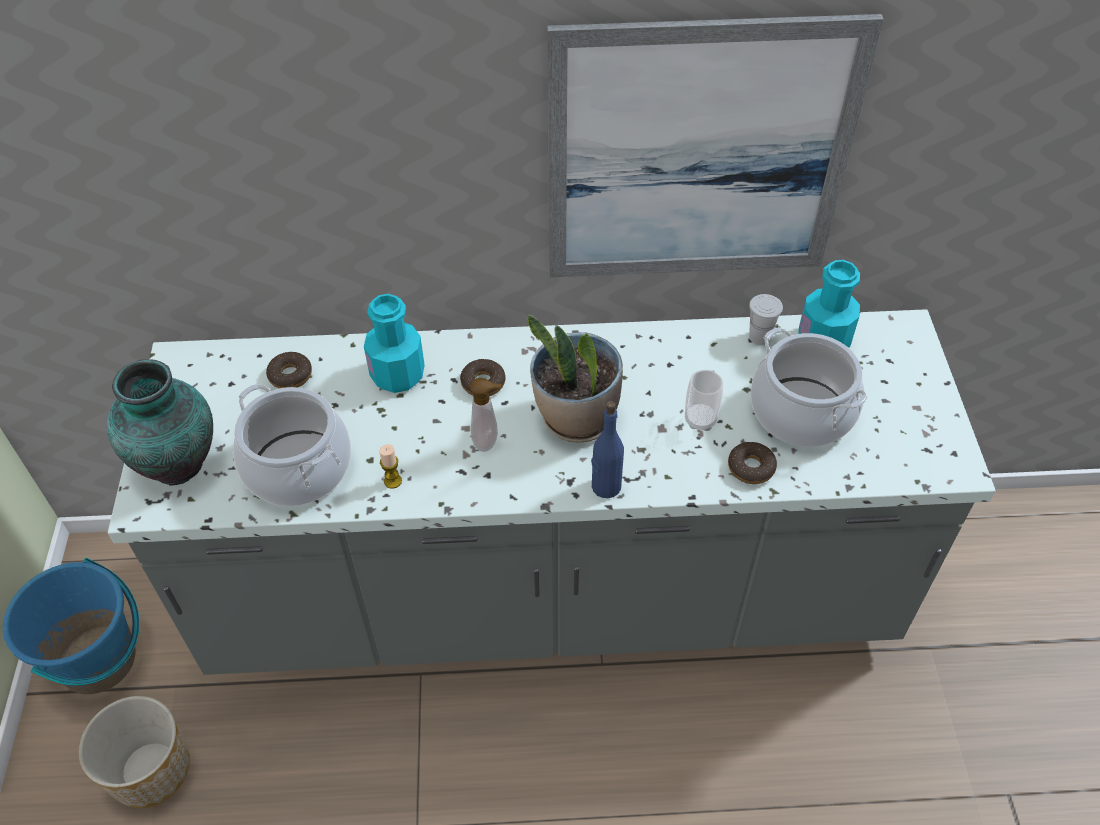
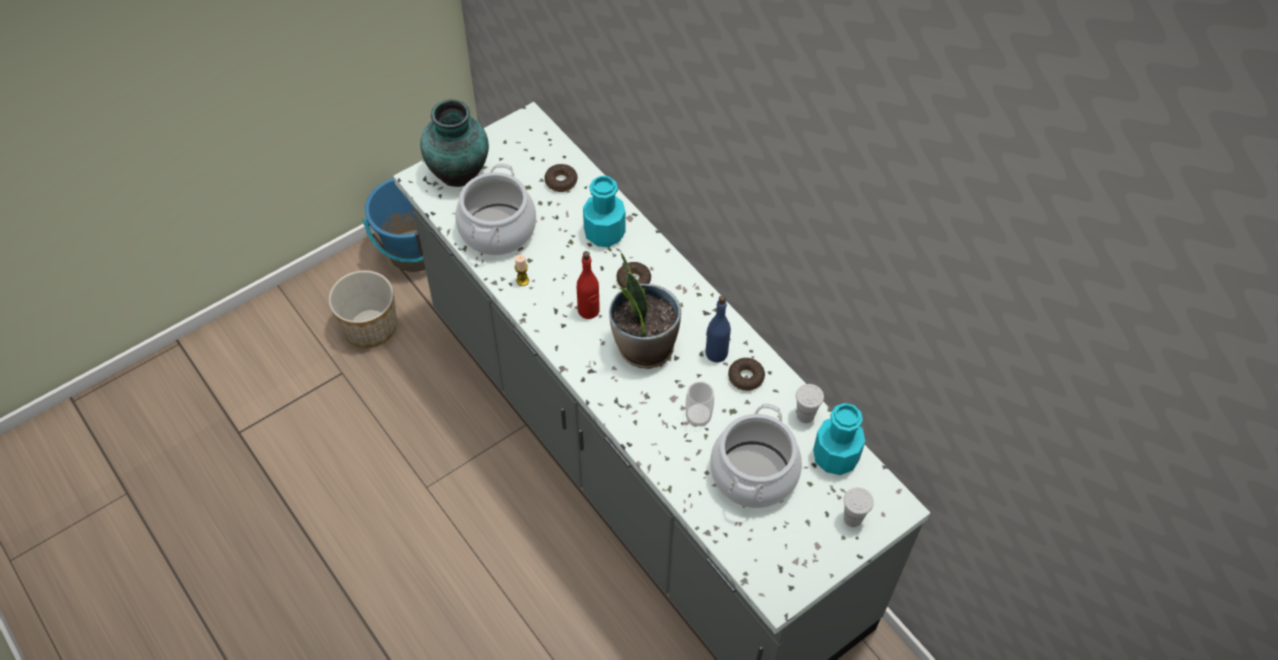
camera: 55 degrees right, 5 degrees up
soap dispenser [470,378,501,452] -> red bottle [577,251,600,319]
picture [547,14,884,277] -> none
blue bottle [591,401,624,498] -> blue bottle moved to [705,295,731,363]
donut [728,442,777,484] -> donut moved to [728,358,765,391]
none -> white cup [844,487,874,527]

